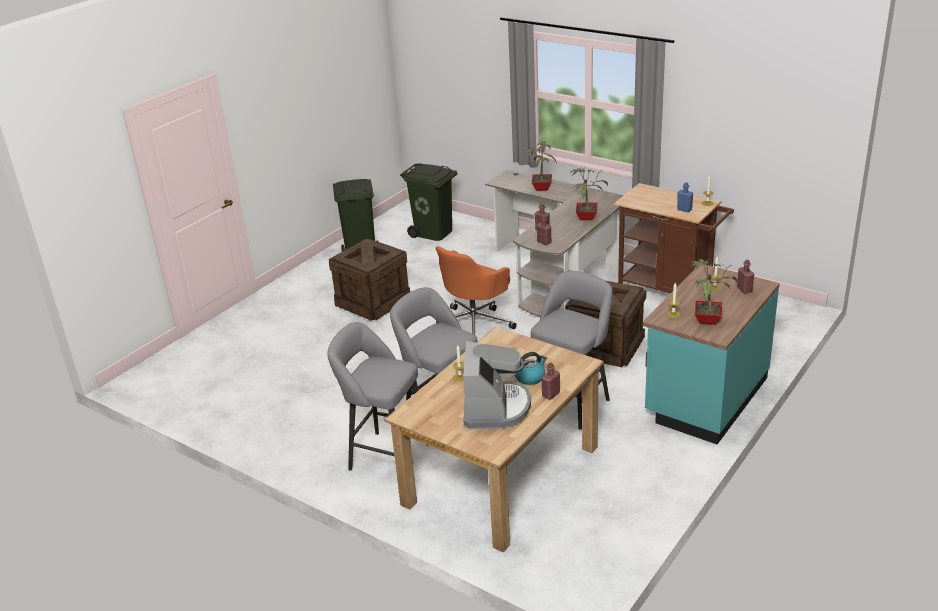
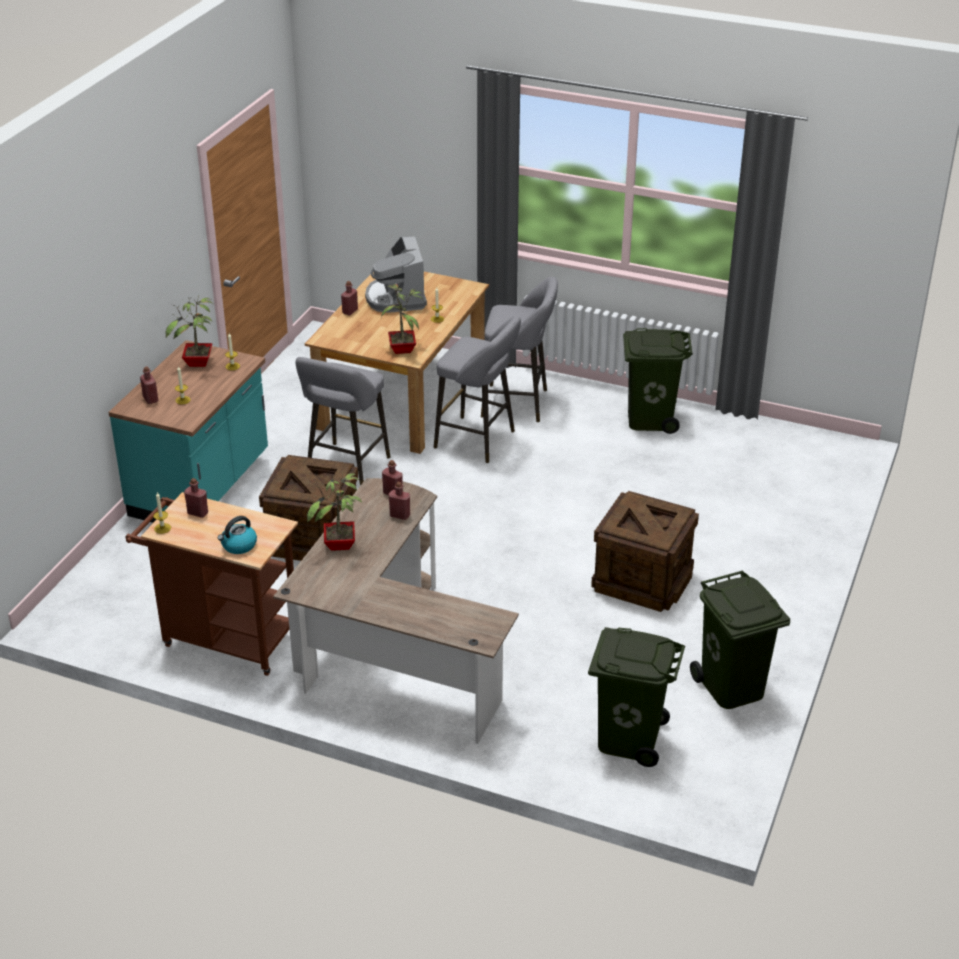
camera: 165 degrees right, 5 degrees up
orange office chair [436,246,517,334] -> none
kettle [515,352,547,385] -> kettle moved to [218,516,257,554]
potted plant [523,139,557,191] -> potted plant moved to [381,284,423,354]
blue bottle [677,182,693,212] -> red bottle [184,478,208,518]
none -> green trash can [623,328,693,434]

